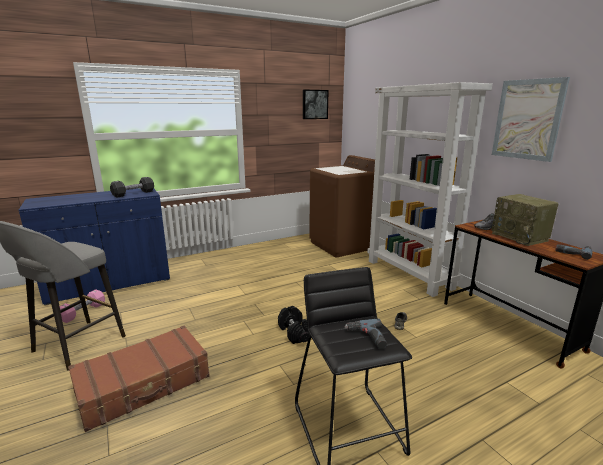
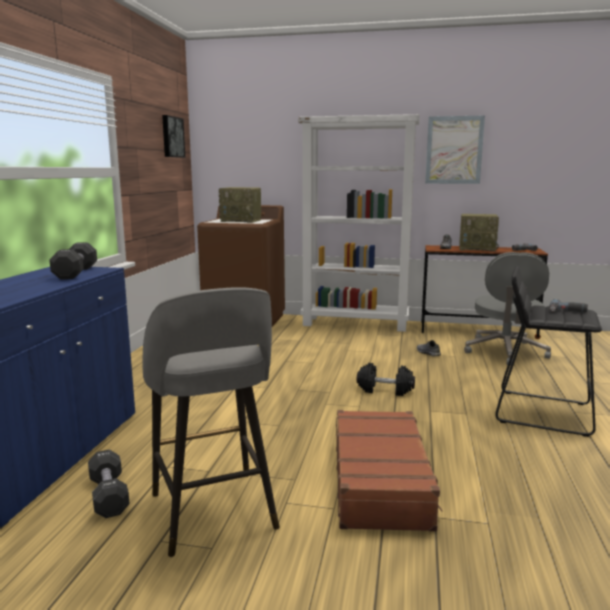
camera: 50 degrees left, 5 degrees down
pink dumbbell [60,289,105,323] -> black dumbbell [88,449,130,518]
none -> radio [219,187,261,223]
none -> grey office chair [464,252,551,365]

